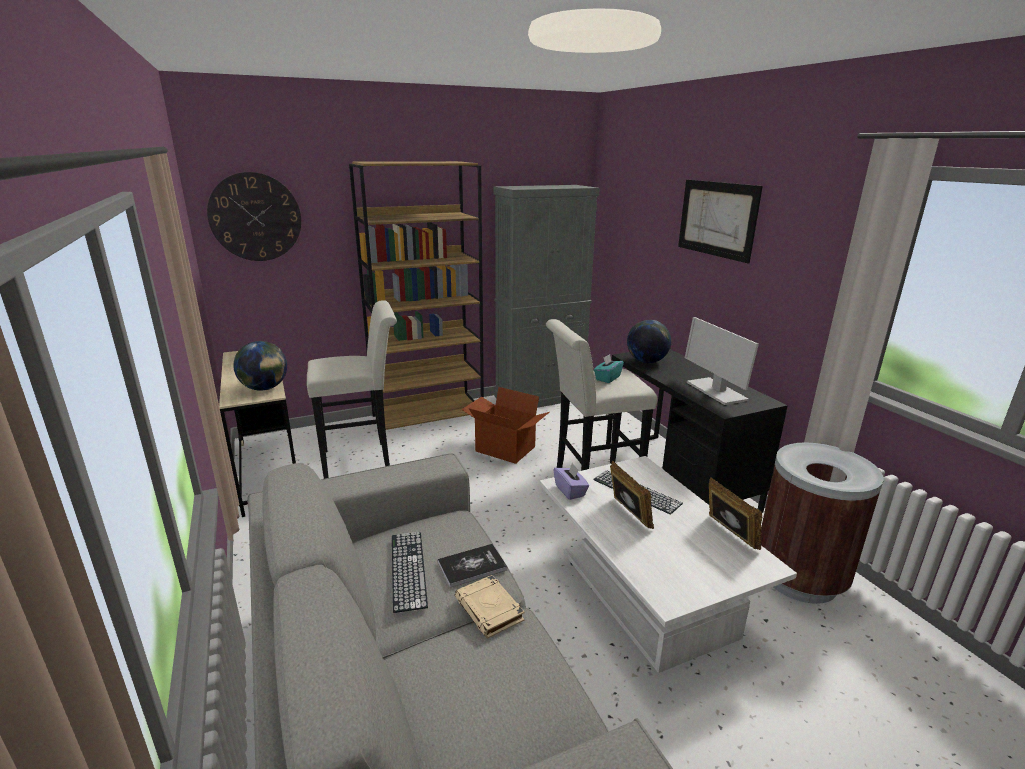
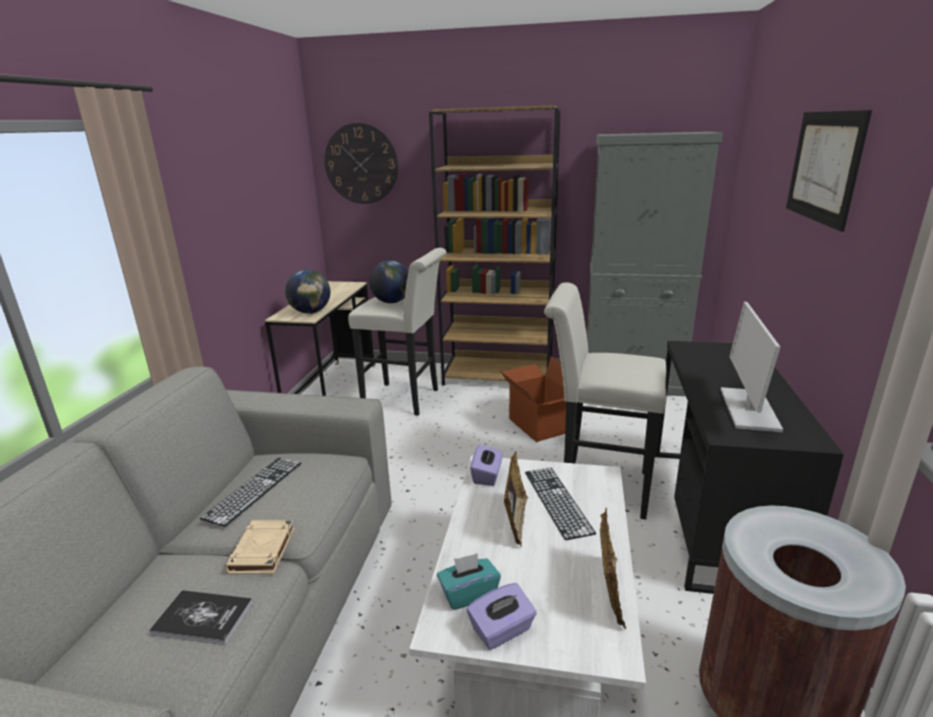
camera: 35 degrees right, 0 degrees up
book [438,544,507,588] -> book moved to [149,590,253,645]
turquoise tissue box [594,354,624,383] -> turquoise tissue box moved to [437,553,501,610]
globe [627,320,672,363] -> globe moved to [369,260,408,303]
none -> purple tissue box [467,583,537,650]

